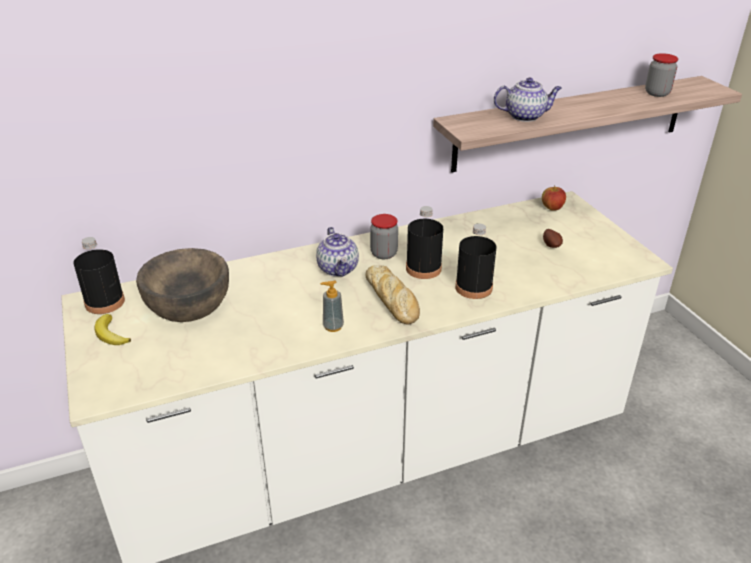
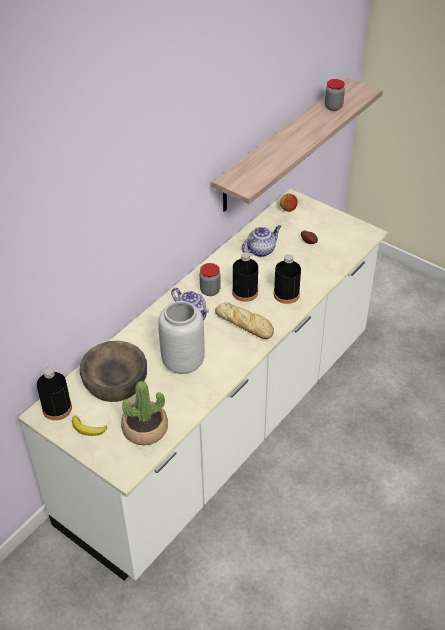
camera: 30 degrees left, 10 degrees up
soap dispenser [320,281,344,332] -> none
teapot [494,77,562,122] -> teapot moved to [242,225,281,257]
none -> potted plant [121,381,168,445]
none -> grey vase [158,301,205,374]

